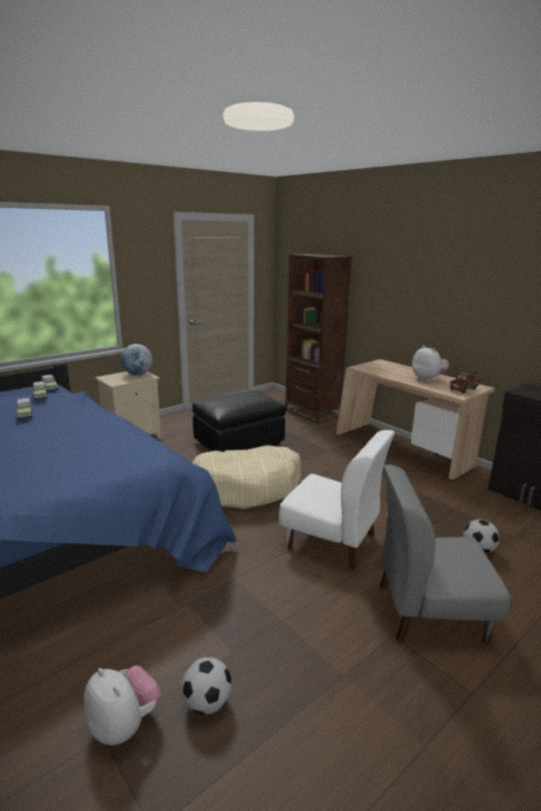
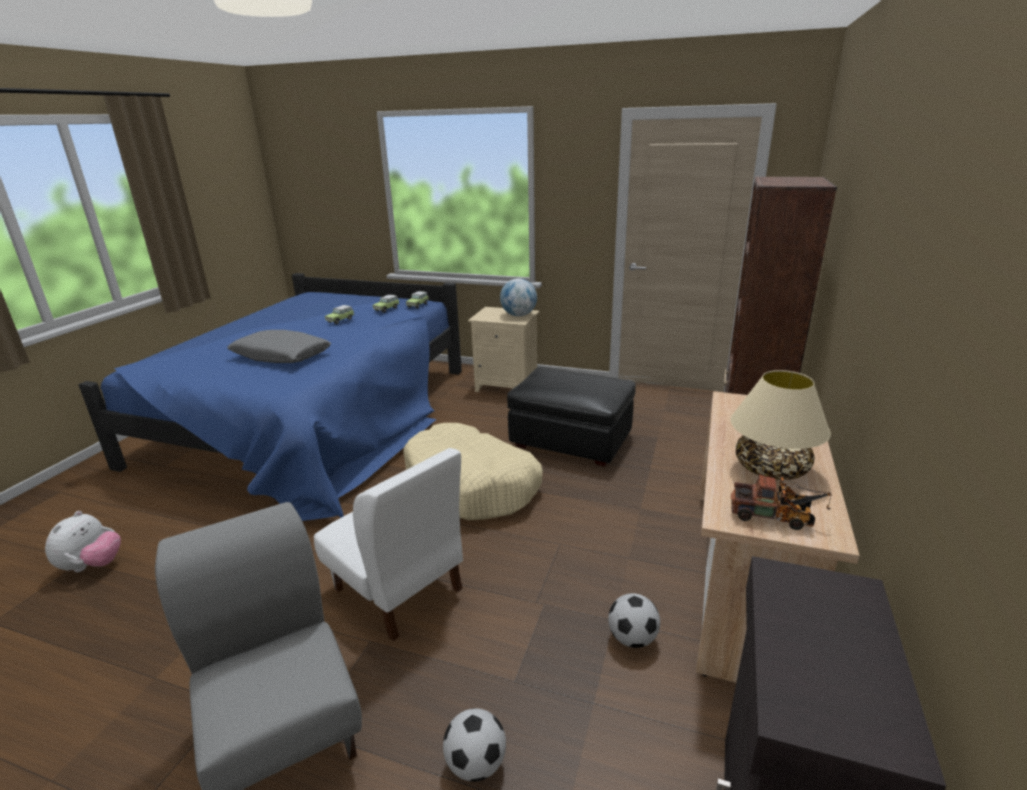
camera: 60 degrees right, 5 degrees up
football [181,657,232,715] -> football moved to [608,593,660,648]
white chair [279,430,395,571] -> white chair turned 45 degrees counterclockwise [314,448,463,641]
plush toy [412,345,449,382] -> beige table lamp [731,370,831,480]
none -> grey pillow [227,330,331,363]

